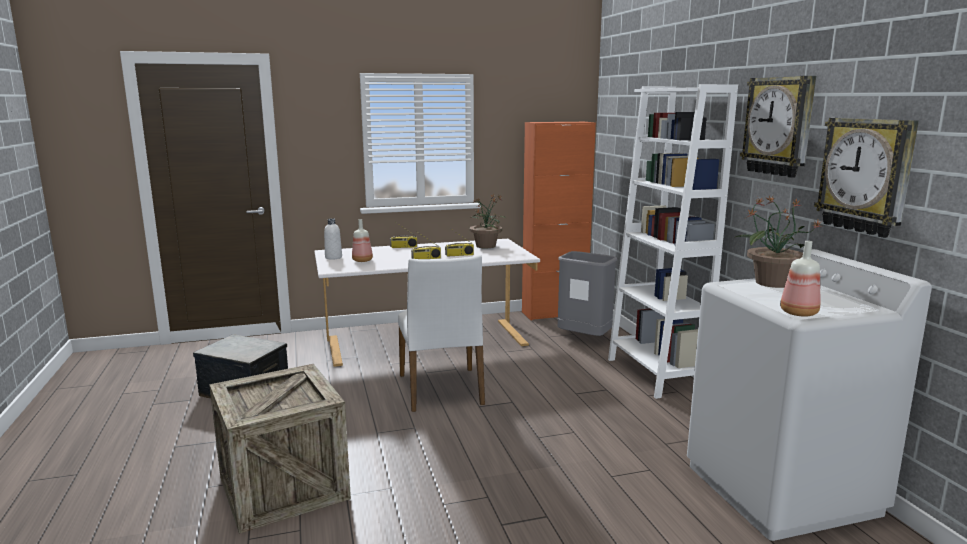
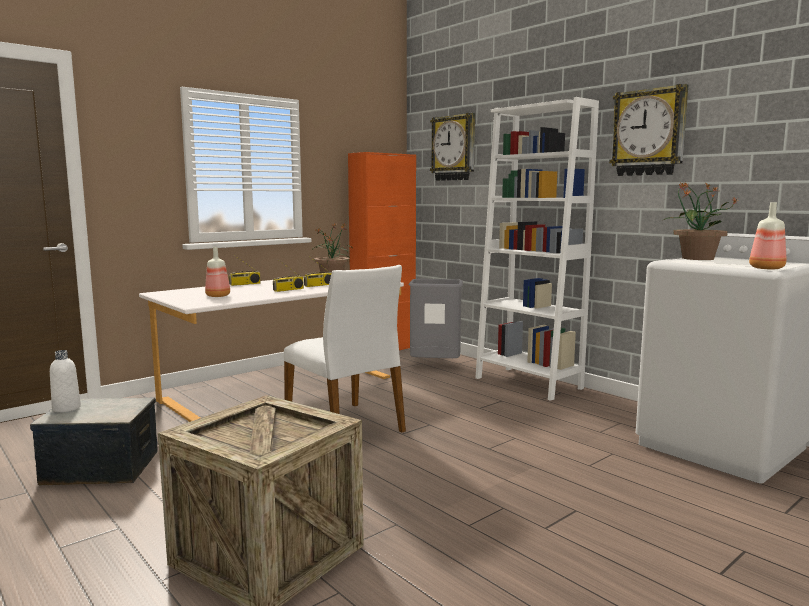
camera: 25 degrees left, 5 degrees down
white bottle [324,218,342,260] -> white bottle moved to [50,350,81,412]
wall clock [814,118,919,238] -> wall clock moved to [430,113,475,181]

